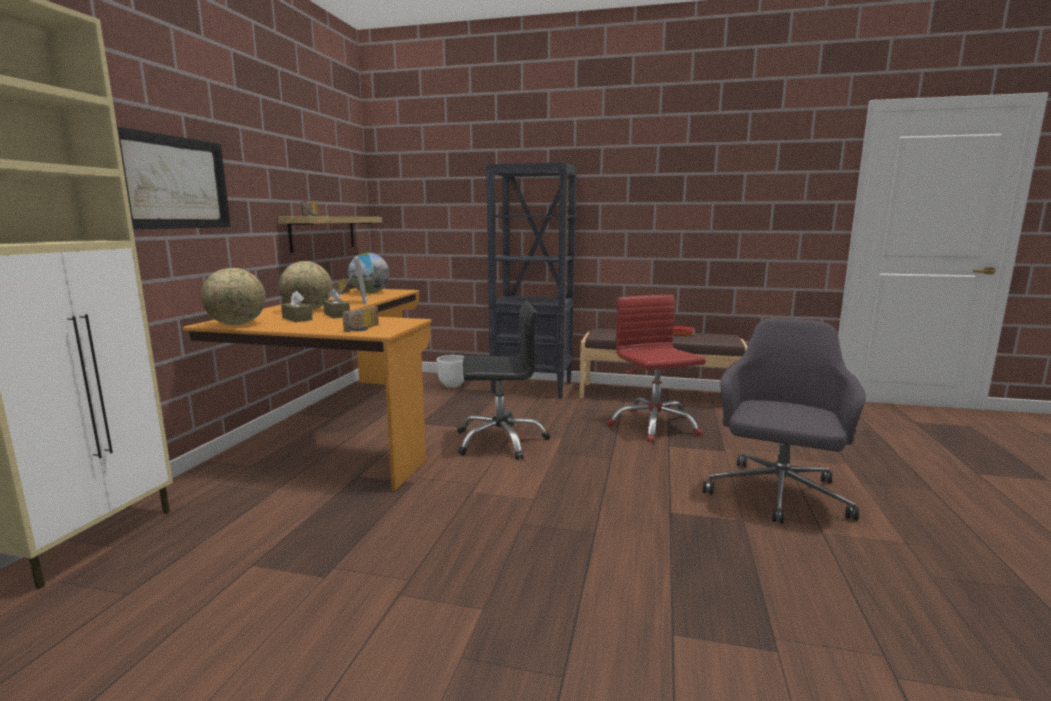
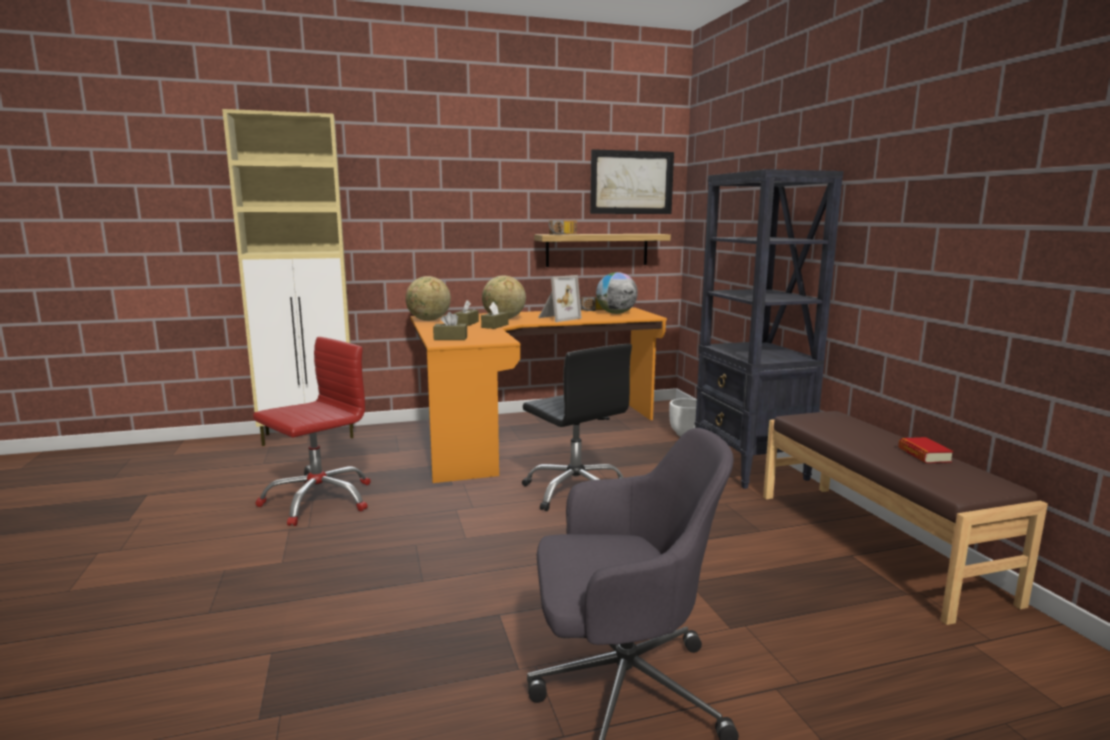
camera: 60 degrees right, 0 degrees up
picture [117,127,231,229] -> picture moved to [590,149,674,214]
radio [343,306,379,332] -> brown tissue box [433,312,467,340]
red office chair [608,295,706,443] -> red office chair moved to [253,337,371,526]

